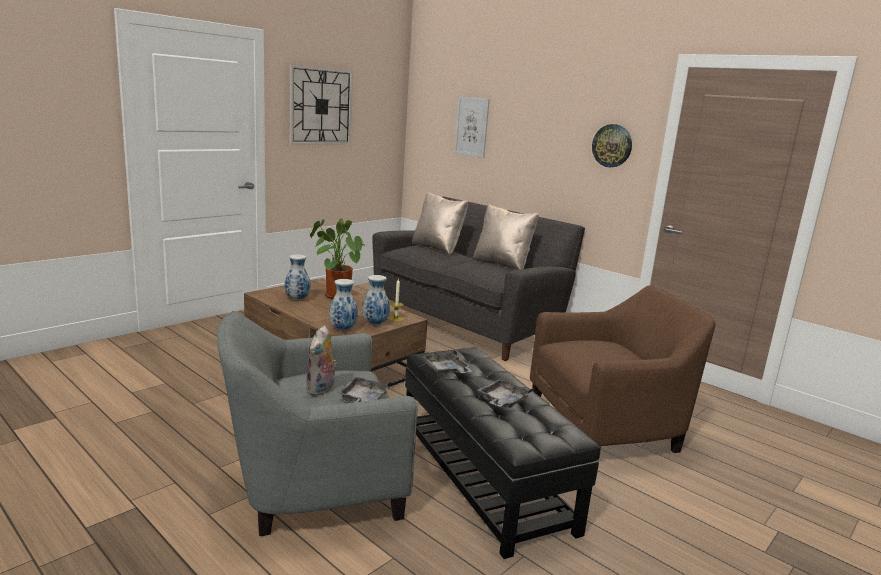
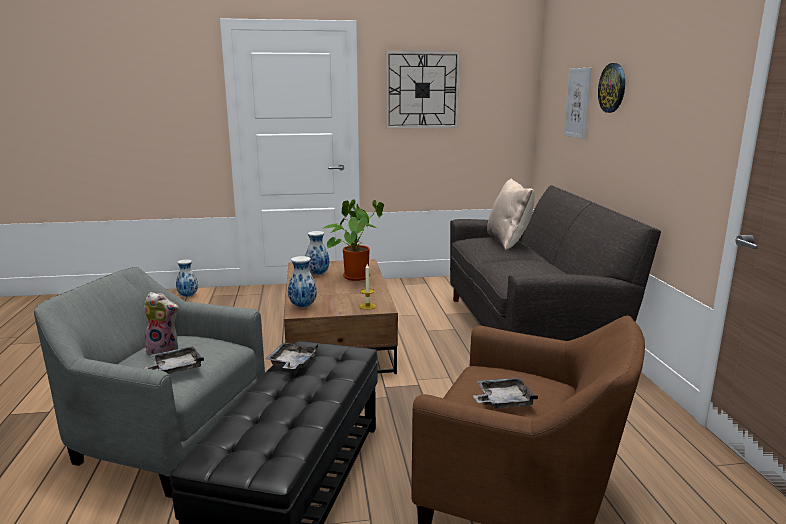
camera: 40 degrees right, 0 degrees up
plush toy [306,325,337,396] -> plush toy turned 135 degrees counterclockwise [144,292,179,356]
vase [362,275,390,325] -> vase moved to [176,259,198,297]
beige pillow [472,204,539,270] -> none
grey tray [478,379,532,408] -> grey tray moved to [473,377,538,408]
wall clock [592,124,632,167] -> wall clock moved to [598,63,625,113]

